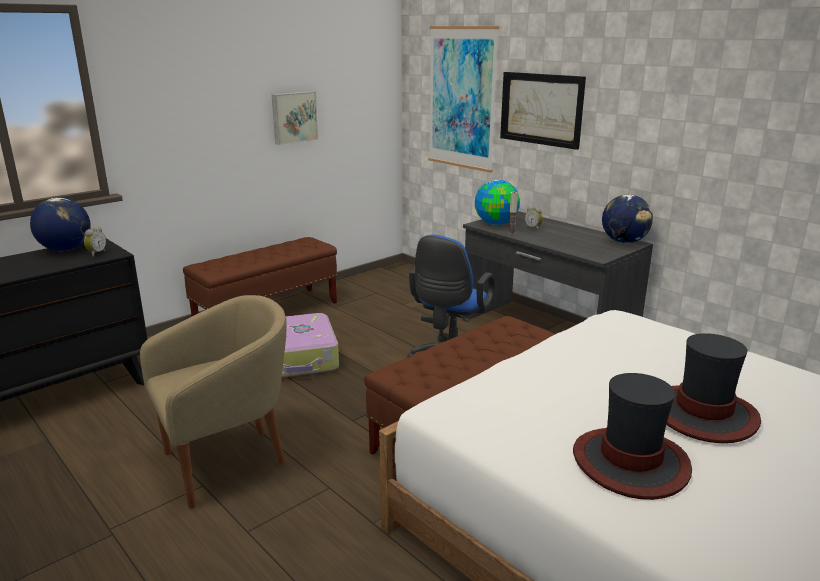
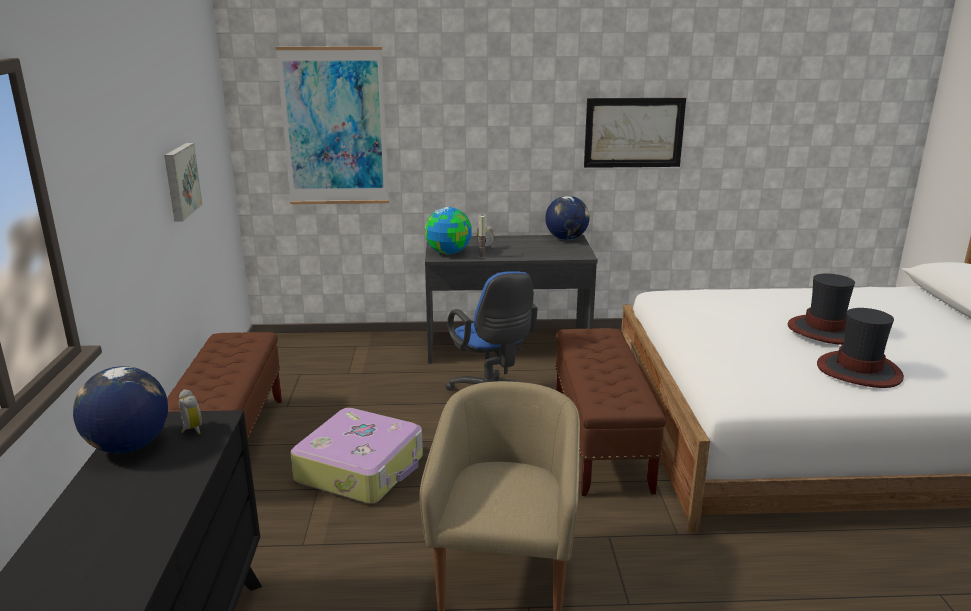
camera: 50 degrees left, 0 degrees up
picture [500,72,586,150] -> picture moved to [584,98,686,168]

